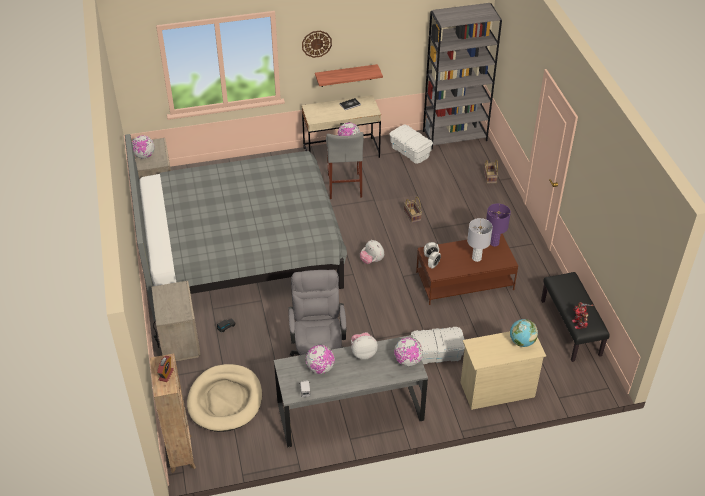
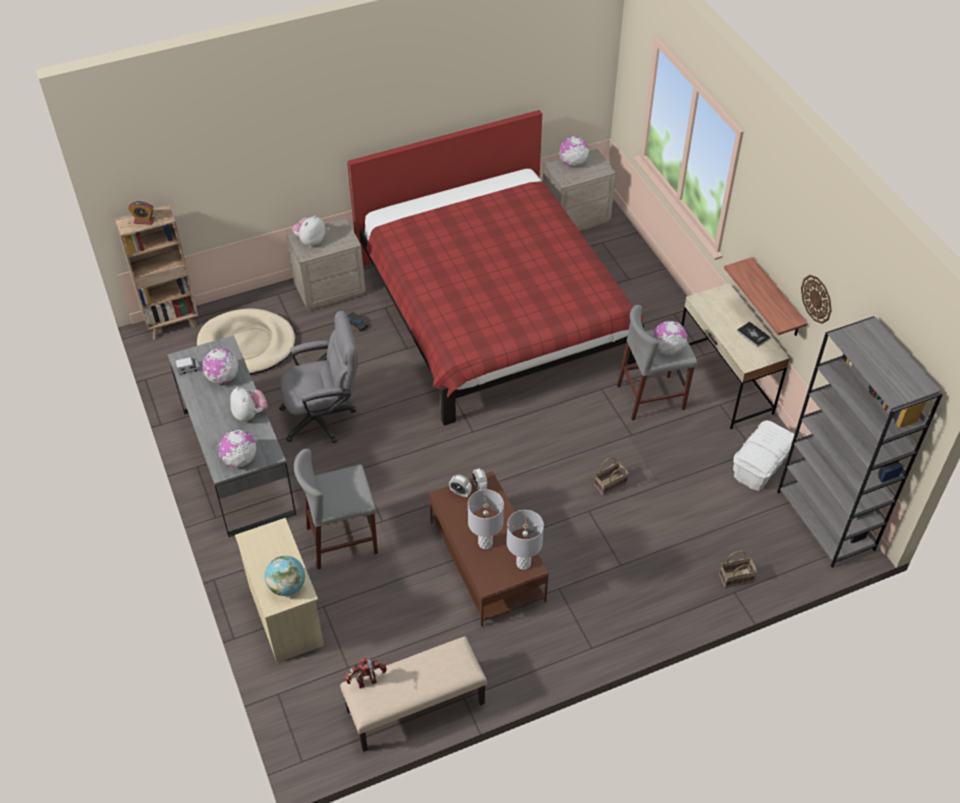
camera: 80 degrees right, 5 degrees up
grey bed [125,134,347,321] -> red bed [347,110,644,426]
wall clock [302,31,332,58] -> wall clock moved to [801,275,832,324]
plush toy [360,240,384,264] -> plush toy moved to [292,216,325,247]
white storage box [411,327,465,364] -> grey stool [294,449,378,569]
purple table lamp [486,203,511,247] -> grey table lamp [507,510,544,570]
black bench [541,272,610,362] -> beige bench [340,636,487,752]

